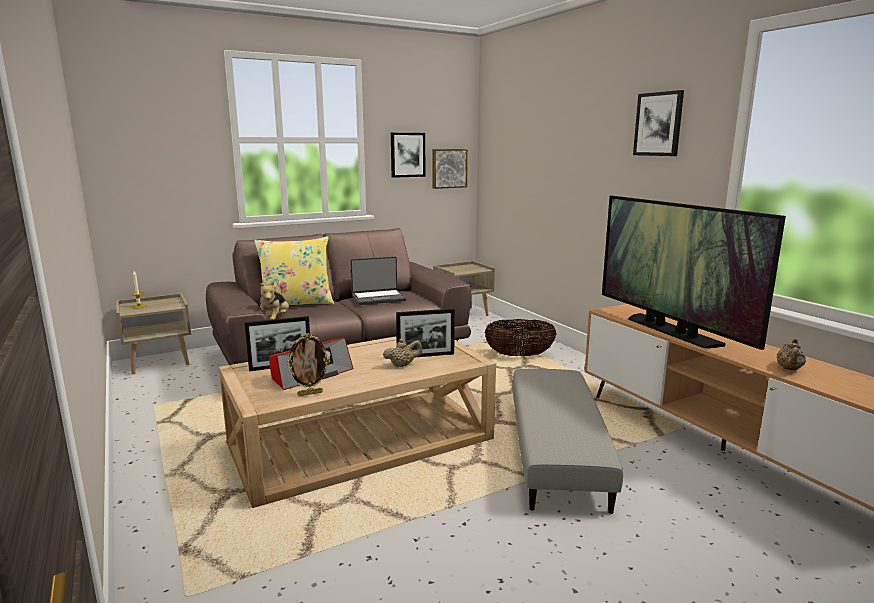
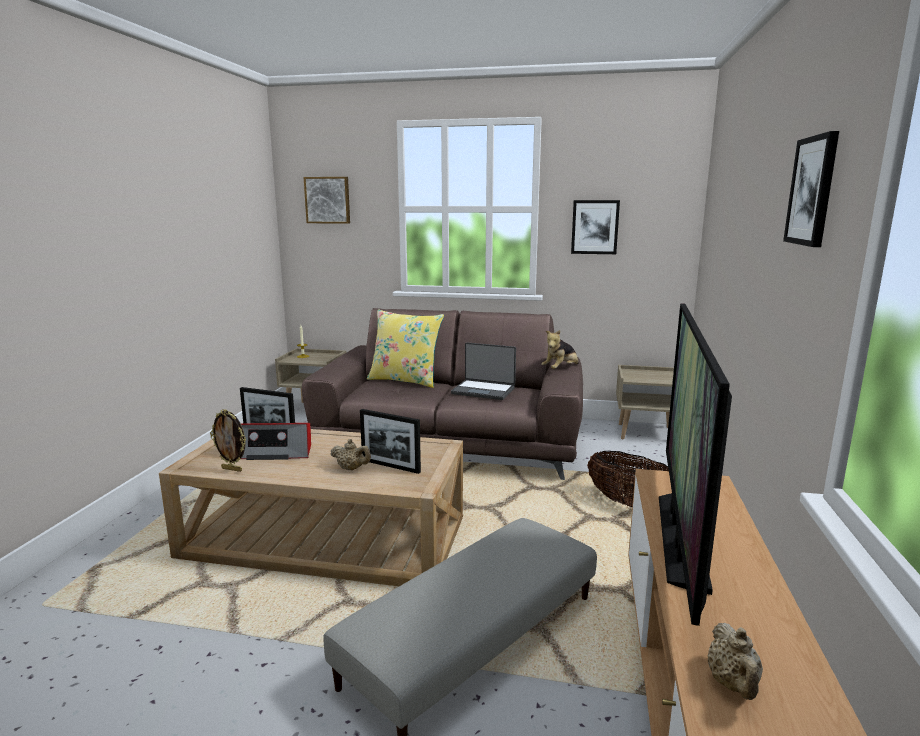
camera: 40 degrees right, 0 degrees up
plush toy [259,281,289,320] -> plush toy moved to [541,330,579,369]
picture [432,149,468,189] -> picture moved to [304,177,350,224]
beige teapot [777,339,806,371] -> beige teapot turned 60 degrees counterclockwise [708,623,763,700]

